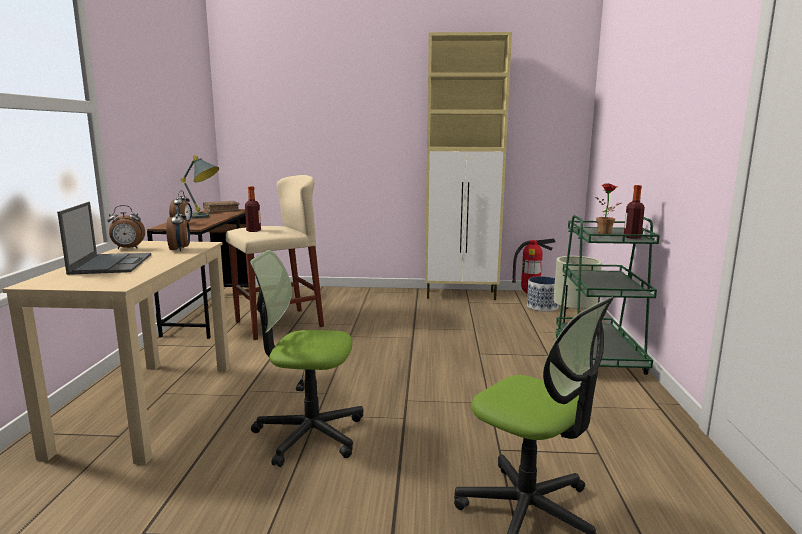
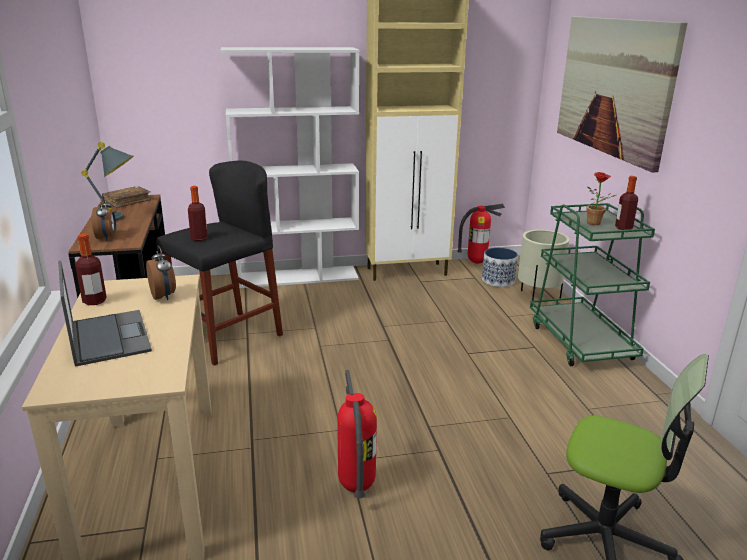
camera: 15 degrees left, 10 degrees up
alarm clock [107,205,145,249] -> bottle [75,234,107,305]
beige stool [226,175,324,340] -> black stool [156,161,283,366]
office chair [250,250,363,467] -> fire extinguisher [337,370,377,498]
none -> white bookcase [221,47,359,288]
none -> picture [557,16,687,172]

